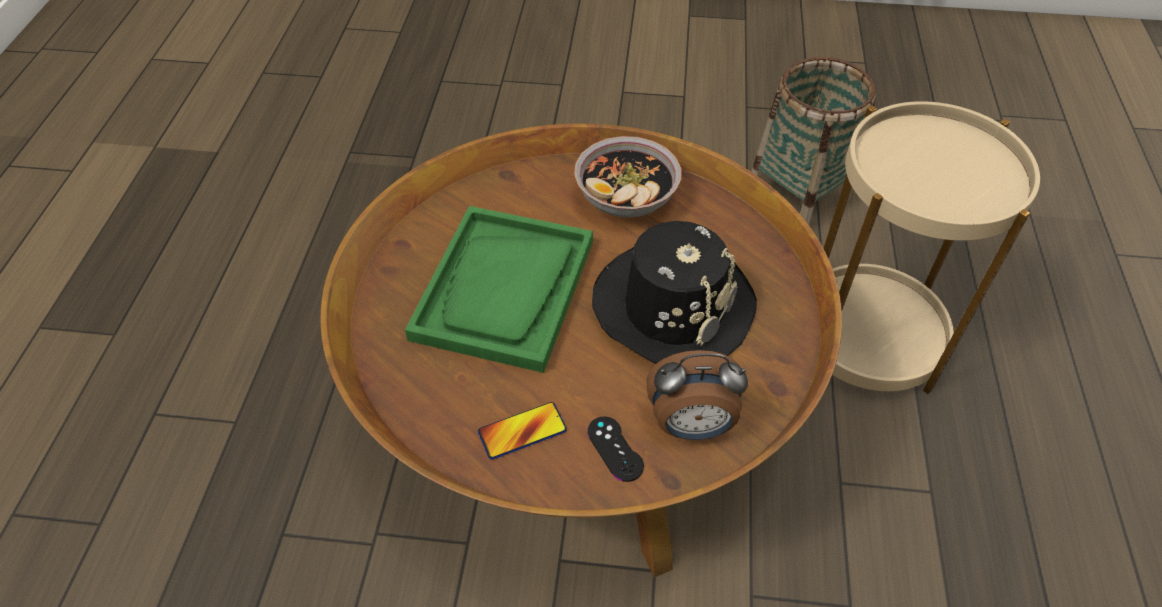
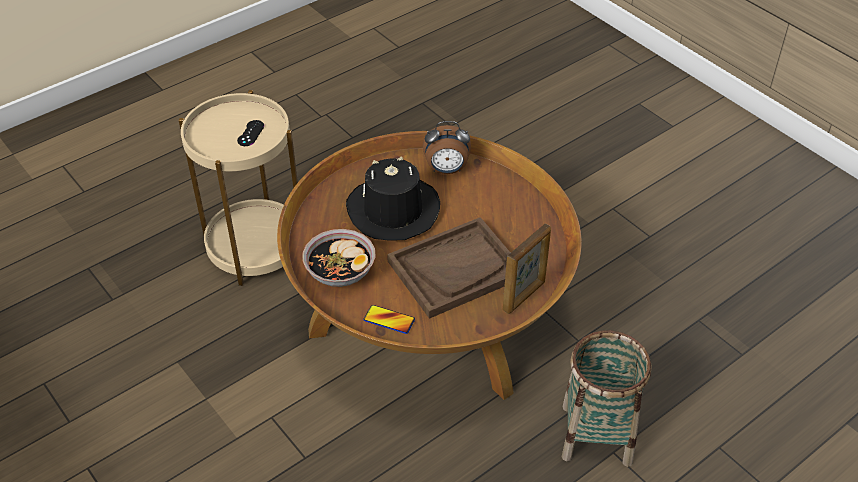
camera: 135 degrees left, 5 degrees down
green tray [405,206,593,373] -> brown tray [387,217,511,319]
phone [478,402,567,460] -> phone moved to [364,305,415,334]
black game controller [587,416,644,482] -> black game controller moved to [237,120,264,146]
alarm clock [646,350,748,440] -> alarm clock turned 135 degrees clockwise [423,121,471,174]
basket [752,57,876,225] -> basket moved to [562,330,652,467]
none -> picture frame [502,224,551,314]

